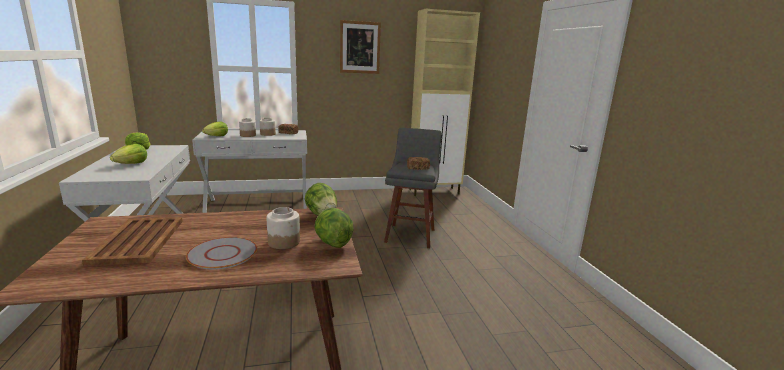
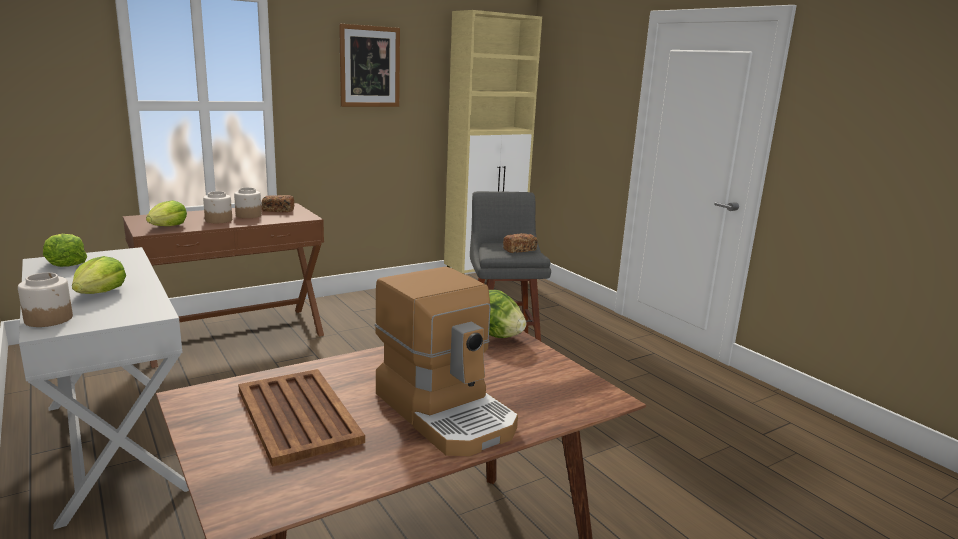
camera: 20 degrees left, 0 degrees up
grey plate [186,237,257,270] -> coffee machine [375,266,518,456]
white console table [192,130,307,213] -> brown console table [123,203,324,368]
jar [267,207,300,249] -> jar moved to [18,273,73,327]
lettuce [314,208,354,248] -> none

